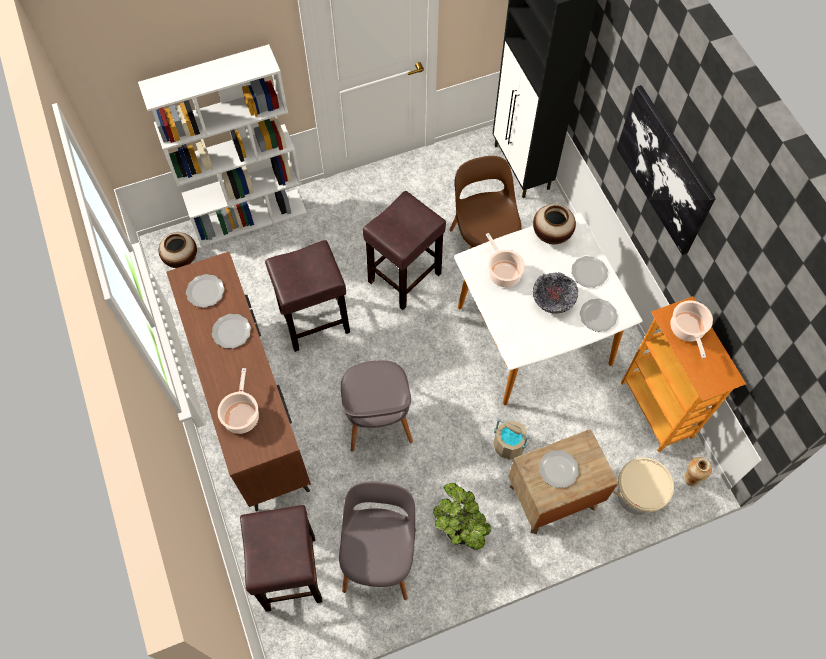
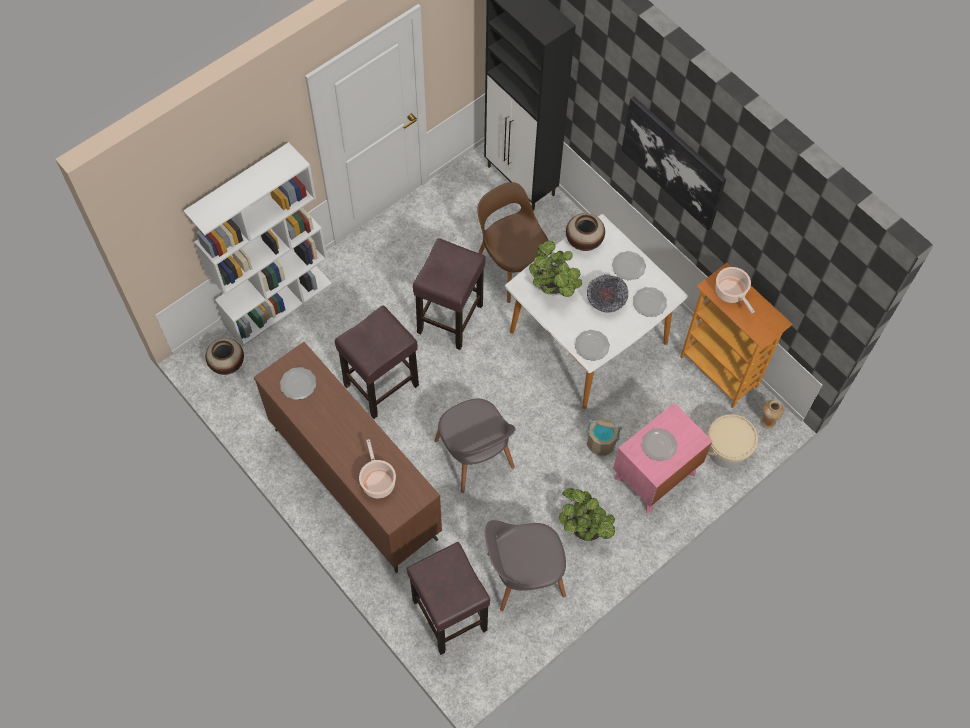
camera: 20 degrees left, 0 degrees up
plate [212,314,251,348] -> plate moved to [575,330,610,361]
grey chair [339,481,416,600] -> grey chair turned 90 degrees counterclockwise [485,520,566,611]
cooking pot [486,233,525,287] -> potted plant [529,241,582,297]
brown nightstand [508,429,618,534] -> pink nightstand [613,403,713,513]

